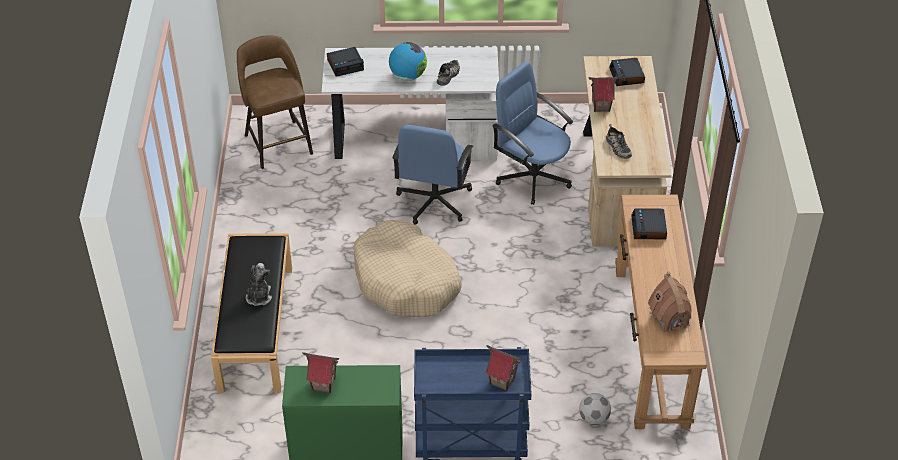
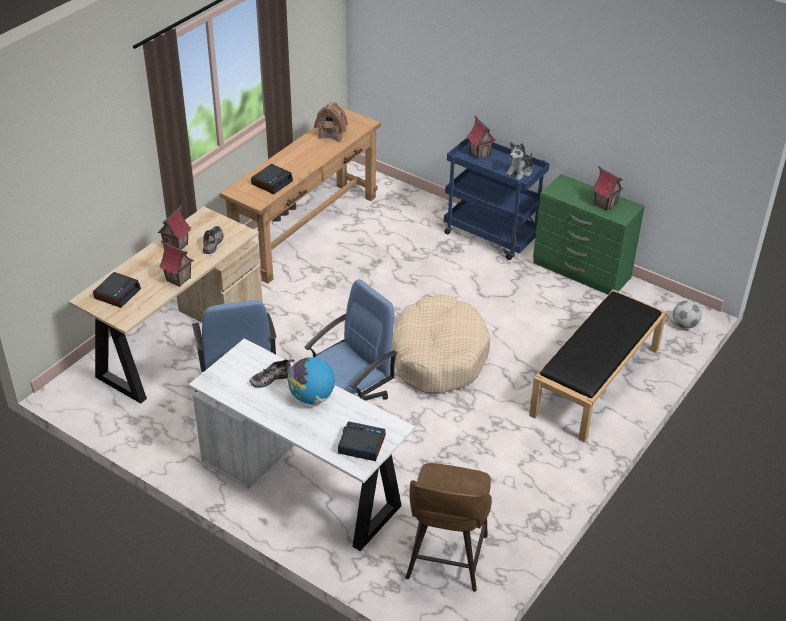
camera: 145 degrees left, 5 degrees down
plush toy [246,263,272,306] -> plush toy moved to [506,142,532,180]
football [579,393,611,425] -> football moved to [673,300,702,329]
none -> toy house [157,205,191,250]

